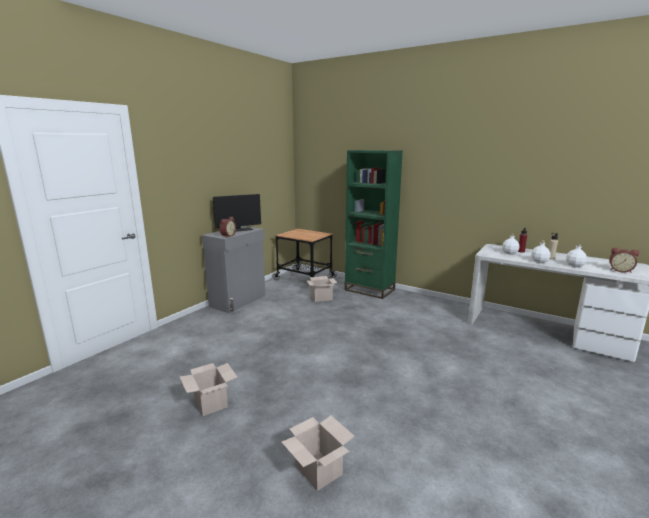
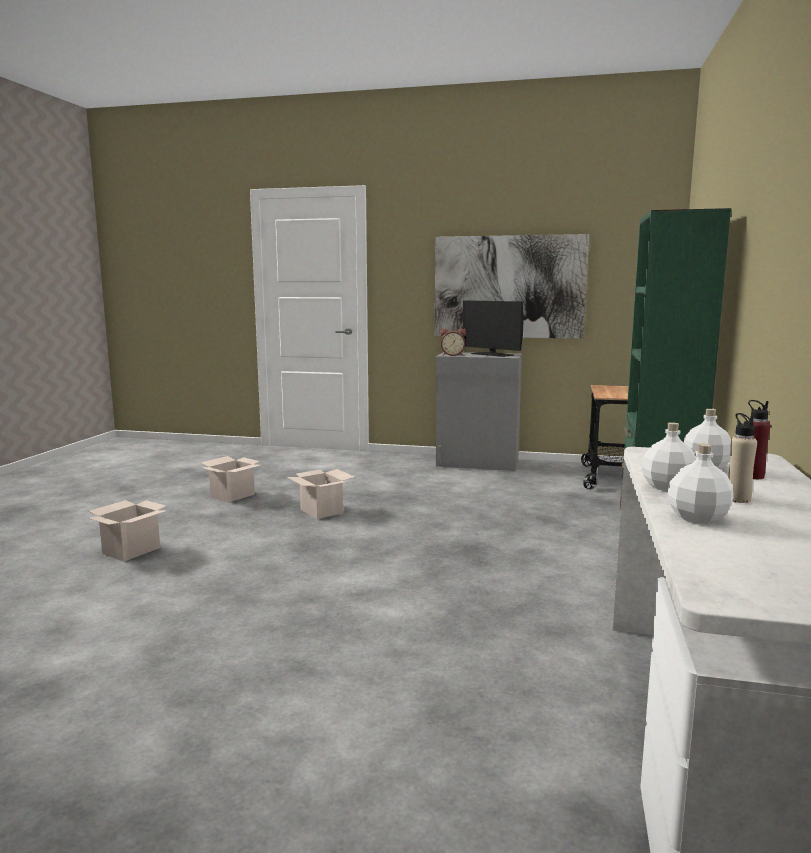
camera: 70 degrees right, 5 degrees down
cardboard box [307,276,337,302] -> cardboard box moved to [287,469,354,519]
alarm clock [609,248,639,273] -> none
none -> picture [435,234,589,339]

